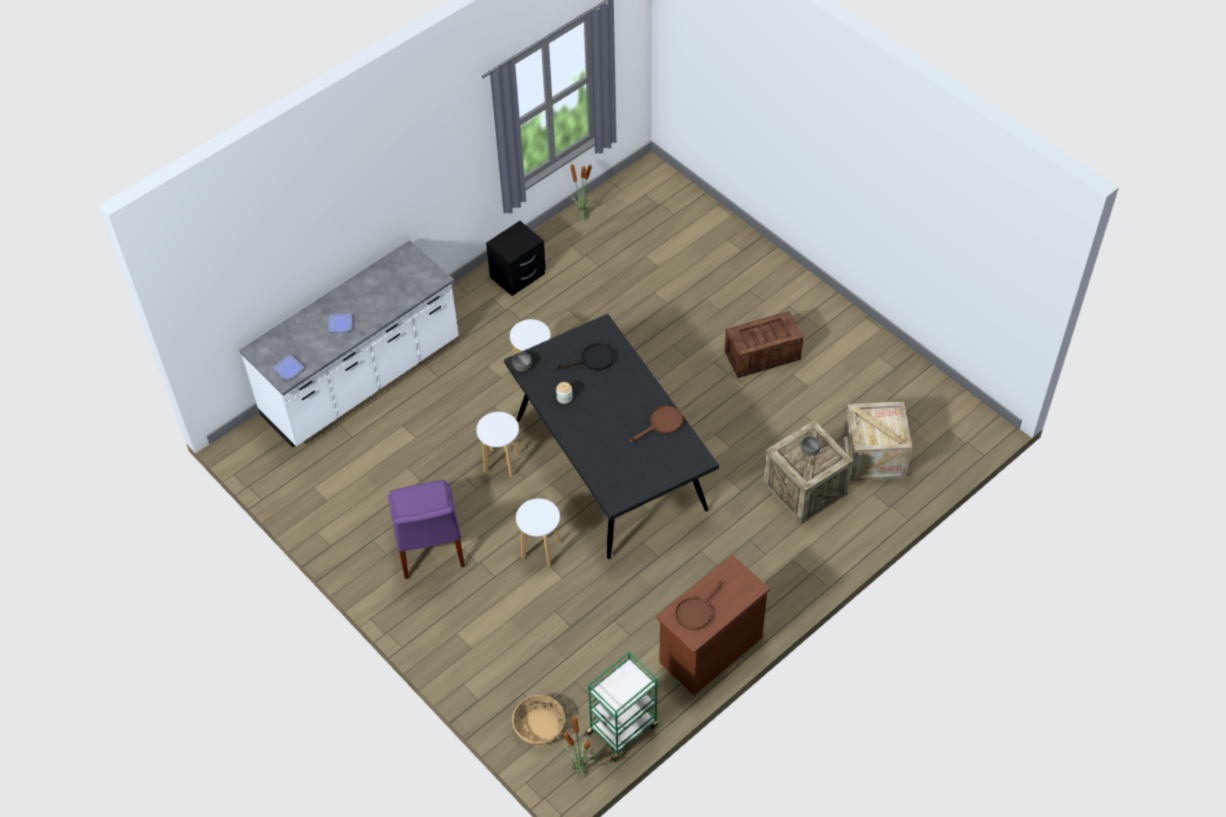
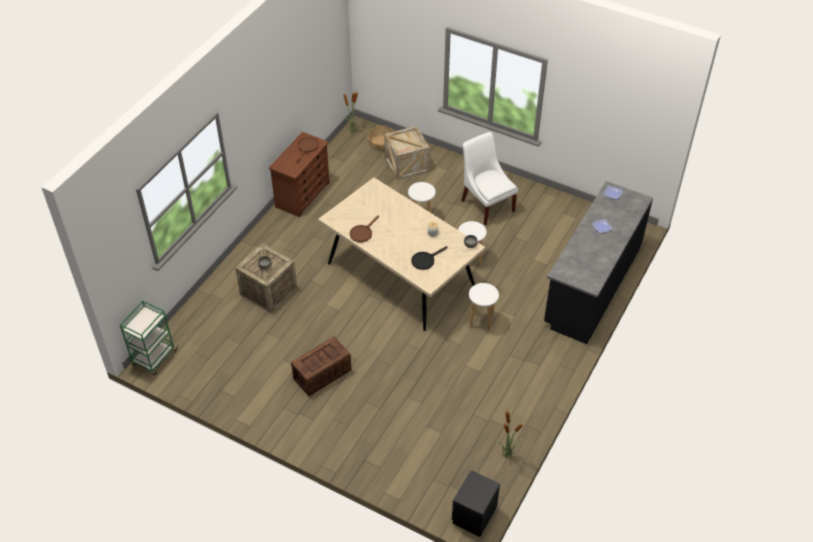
camera: 160 degrees right, 5 degrees down
white counter [239,240,459,448] -> black counter [544,181,653,344]
purple chair [388,480,465,579] -> white chair [461,132,518,225]
black nightstand [486,221,546,296] -> black nightstand moved to [452,470,500,537]
black dining table [504,314,719,559] -> beige dining table [318,178,485,331]
green cart [584,652,658,763] -> green cart moved to [120,301,177,375]
crate [843,402,912,481] -> crate moved to [384,126,430,181]

